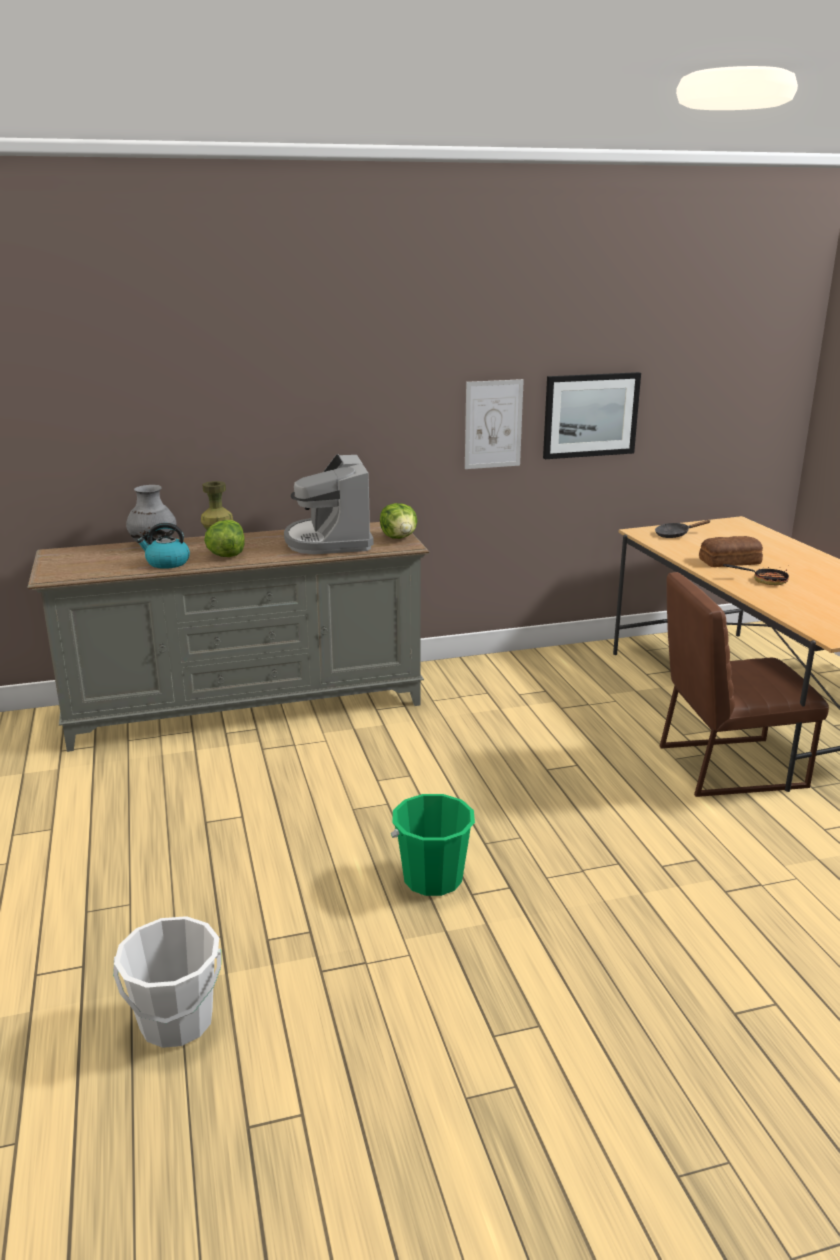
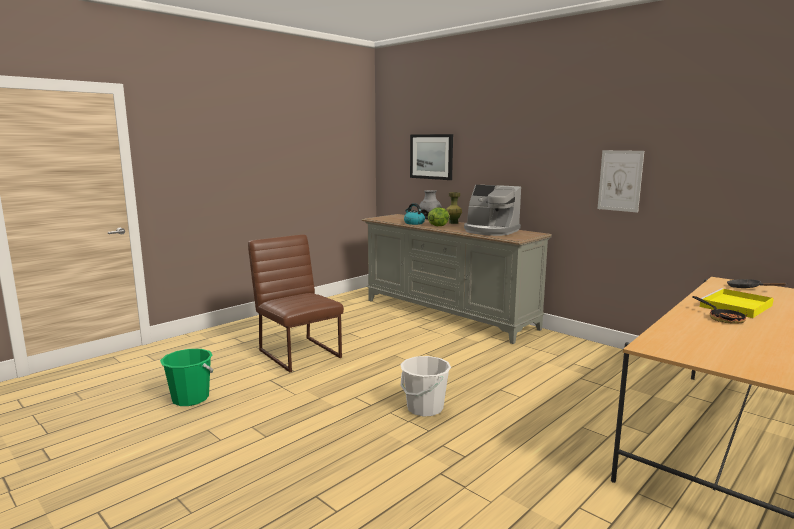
camera: 60 degrees right, 10 degrees down
white bucket [113,916,221,1048] -> white bucket moved to [400,356,451,417]
coffee machine [284,454,374,554] -> coffee machine turned 105 degrees counterclockwise [464,185,521,236]
lettuce [380,503,417,539] -> none
green bucket [391,794,475,896] -> green bucket moved to [160,349,213,406]
picture [543,372,641,459] -> picture moved to [410,134,453,180]
brown chair [659,572,829,797] -> brown chair moved to [248,234,344,372]
bread [699,536,763,567] -> yellow tray [698,288,774,318]

